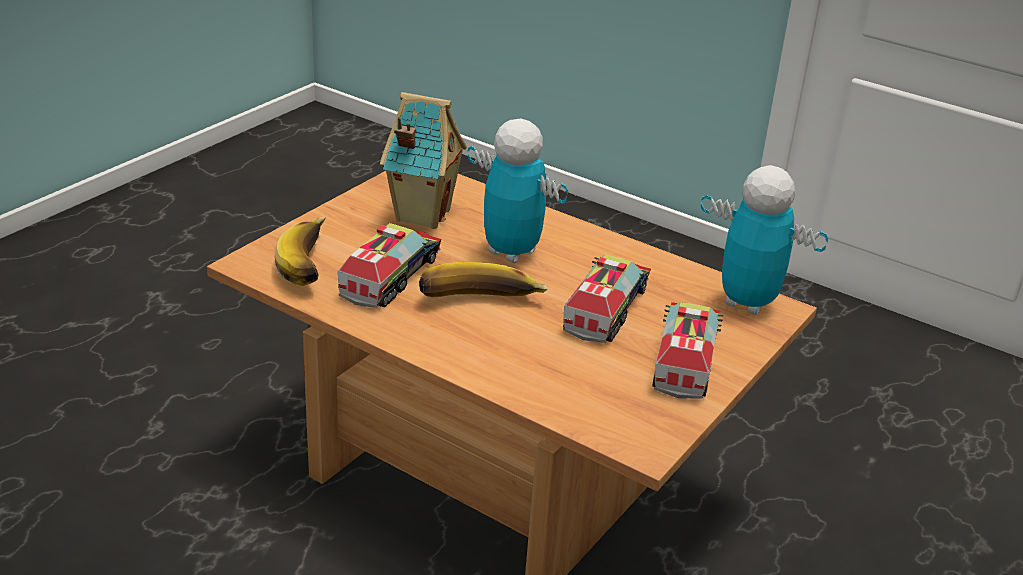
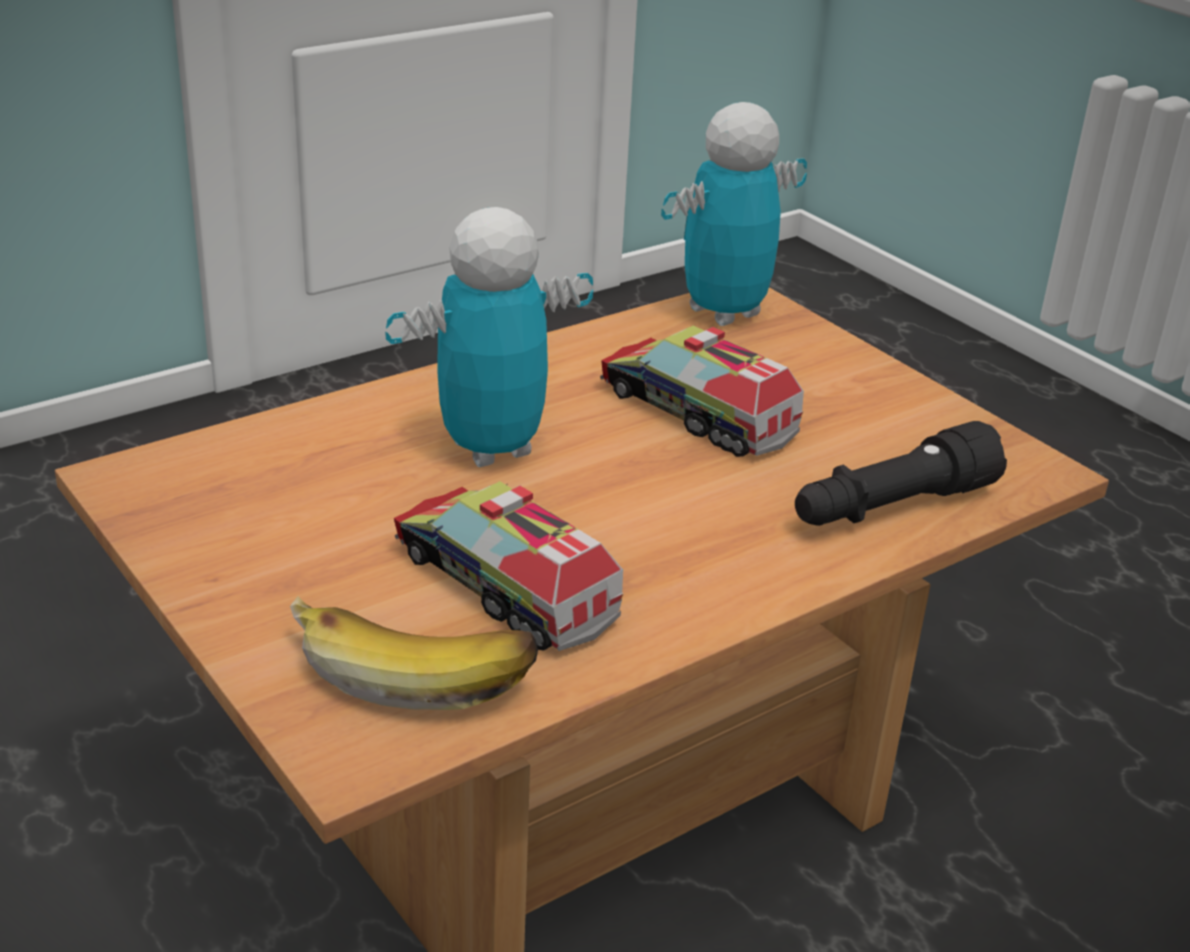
camera: 70 degrees left, 0 degrees up
toy house [380,92,467,229] -> none
banana [419,262,548,297] -> none
toy truck [652,302,724,399] -> none
none -> black flashlight [795,421,1007,526]

